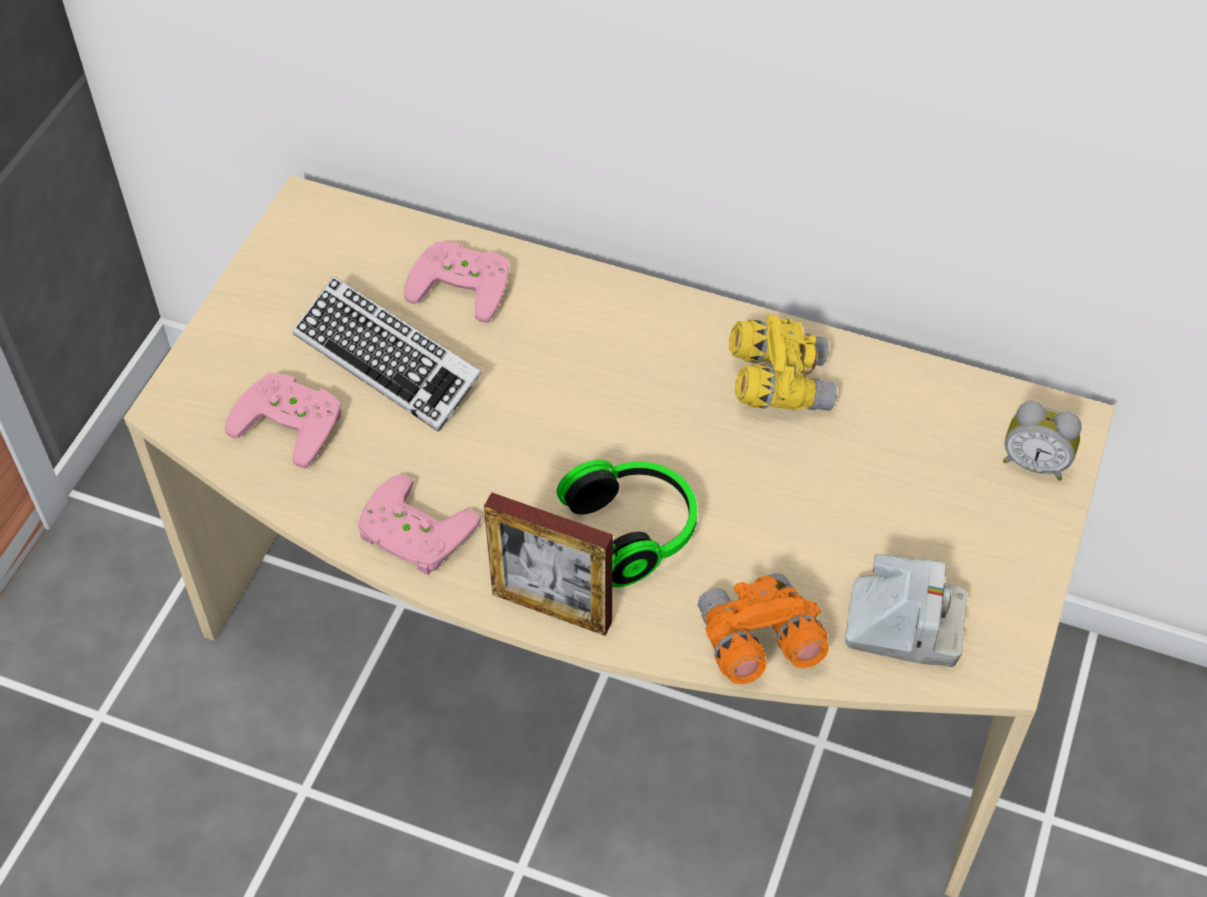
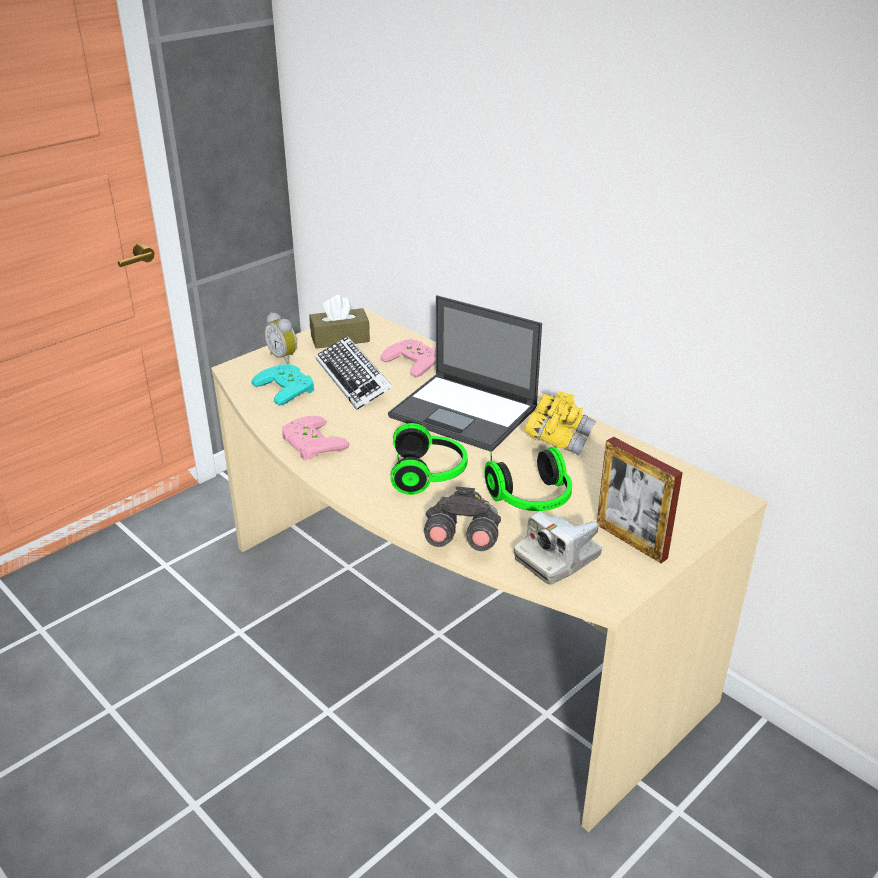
camera: 25 degrees right, 20 degrees down
pink game controller [225,373,342,468] -> turquoise game controller [251,364,314,406]
picture frame [484,492,613,636] -> picture frame moved to [597,437,683,563]
orange binoculars [698,573,829,684] -> grey binoculars [424,487,501,551]
camera [845,554,967,667] -> camera turned 105 degrees clockwise [514,512,602,585]
alarm clock [1003,401,1082,481] -> alarm clock moved to [264,312,297,364]
none -> brown tissue box [309,295,370,349]
none -> laptop [388,295,542,452]
none -> headphones [484,447,572,511]

